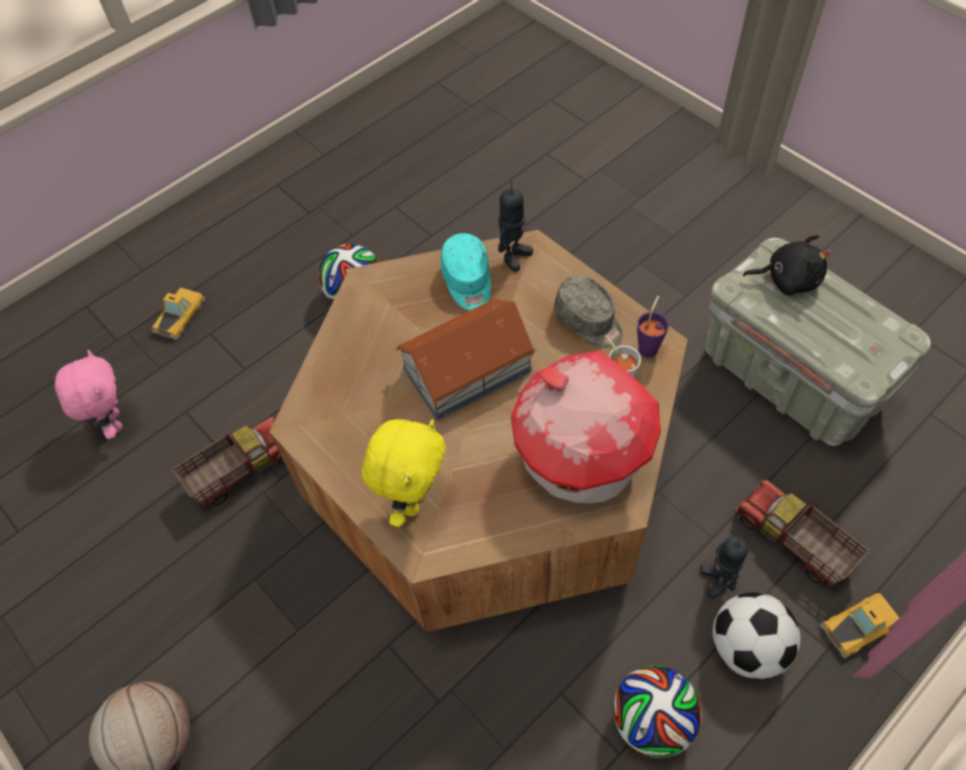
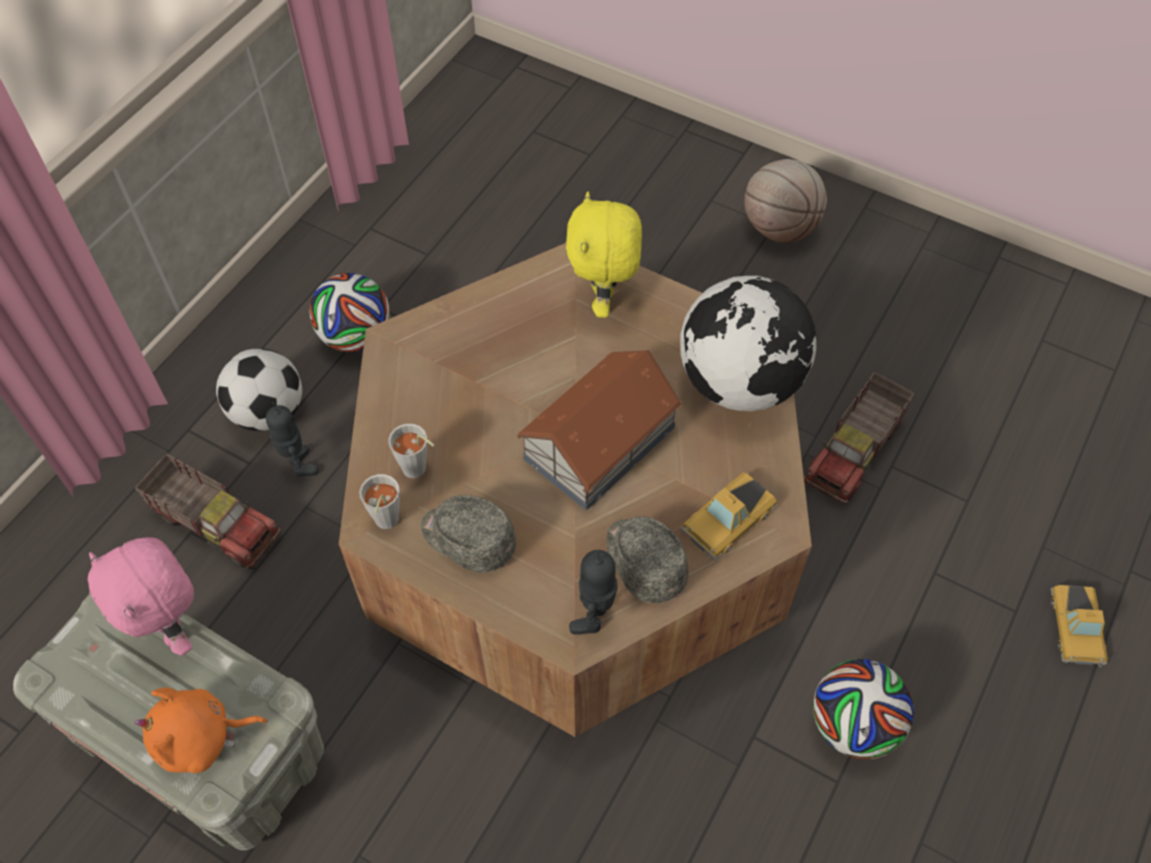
camera: 160 degrees right, 0 degrees up
pink plush toy [55,350,122,439] -> pink plush toy moved to [88,537,194,655]
turquoise cap [441,233,491,310] -> grey cap [606,516,689,603]
toy house [511,350,661,504] -> none
purple cup [637,296,669,357] -> grey cup [359,474,400,529]
black plush toy [743,235,831,295] -> orange plush toy [135,688,267,773]
toy car [820,593,899,659] -> toy car moved to [680,473,778,560]
none -> globe [680,276,817,411]

